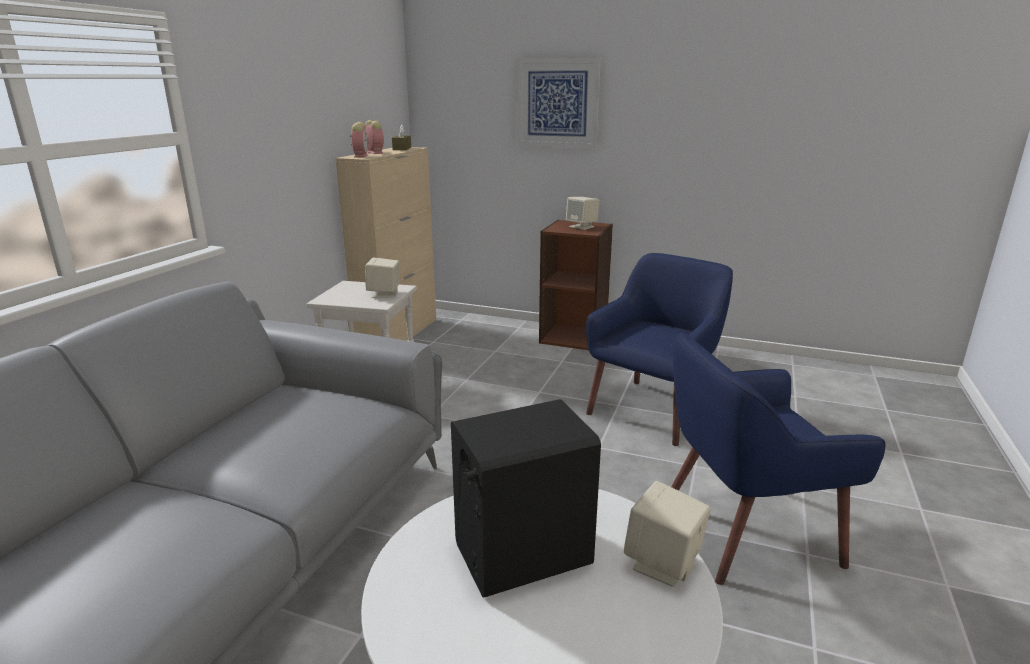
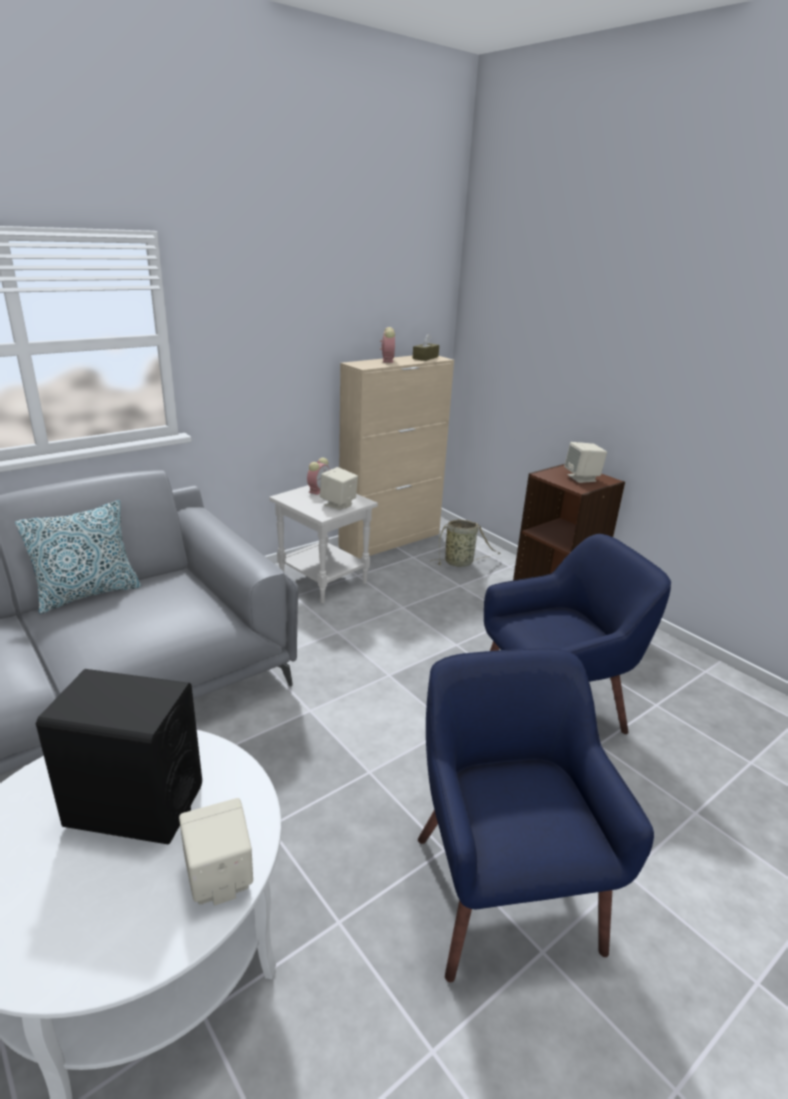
camera: 30 degrees right, 5 degrees up
alarm clock [350,122,368,158] -> alarm clock moved to [307,458,330,495]
picture [517,57,601,149] -> none
blue armchair [671,333,886,585] -> blue armchair turned 60 degrees clockwise [418,648,654,982]
none -> pillow [15,500,141,614]
none -> basket [431,519,501,567]

